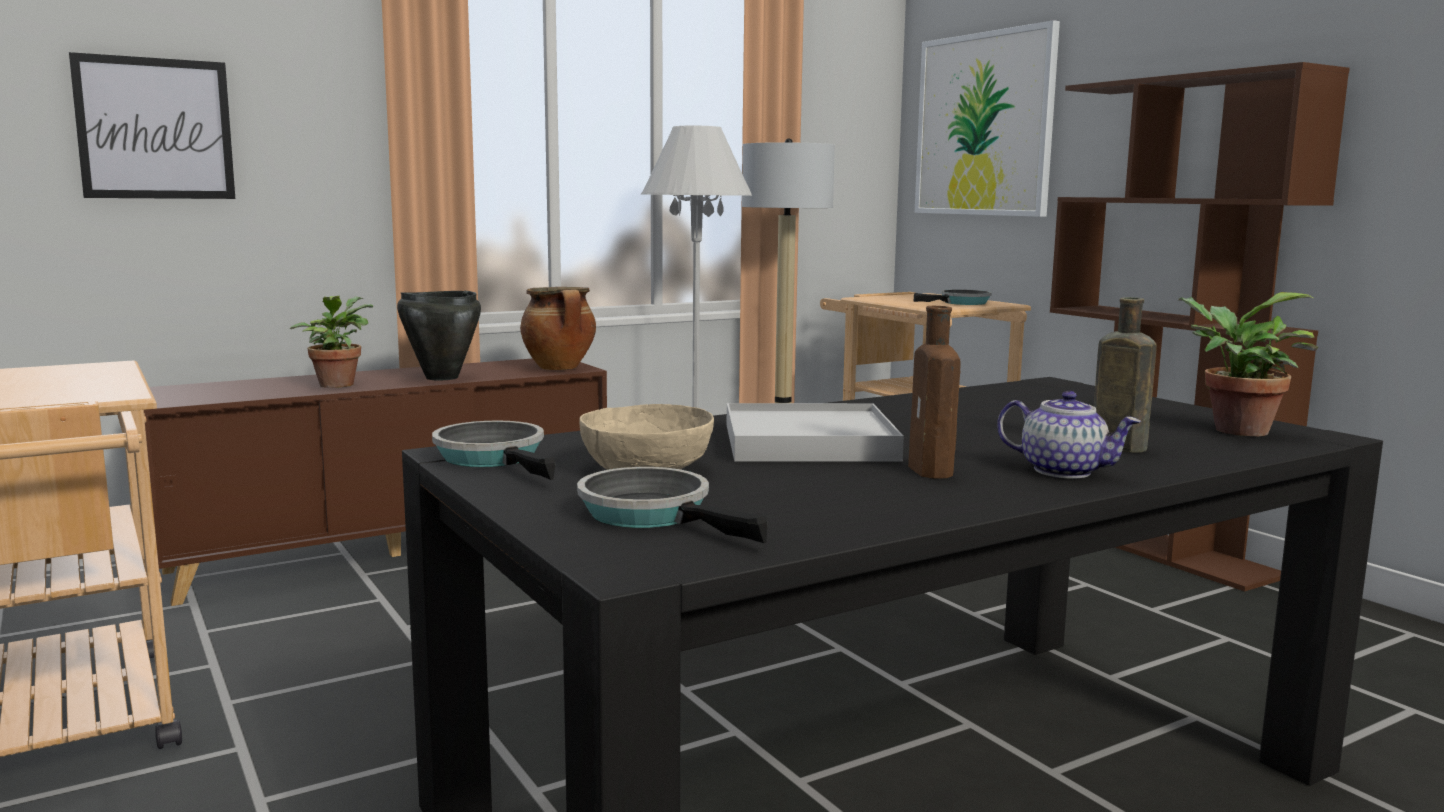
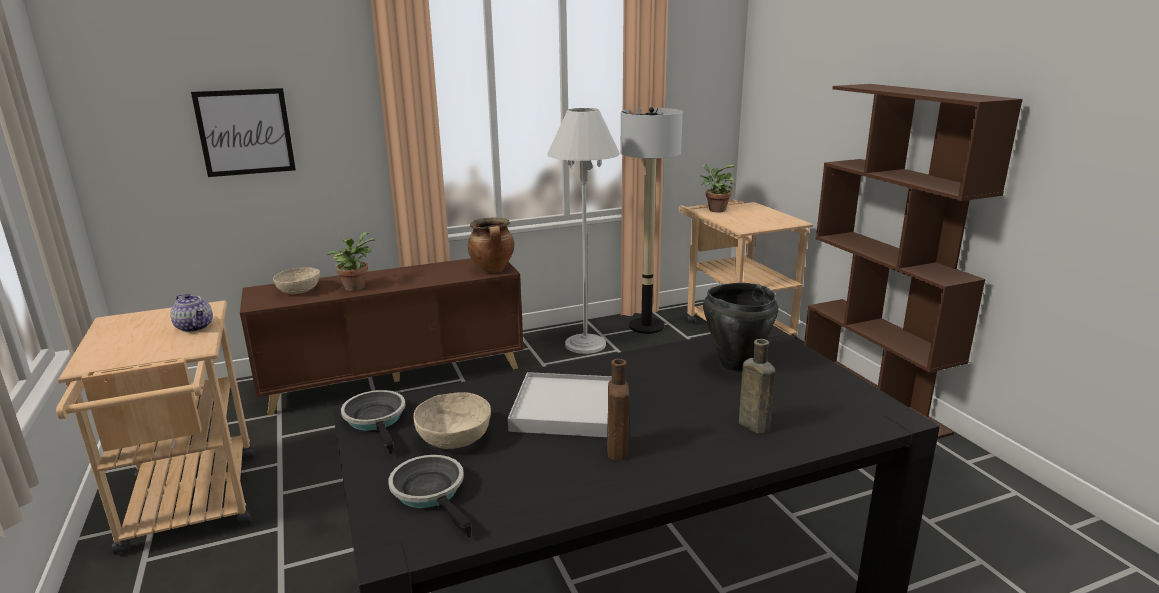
camera: 10 degrees right, 10 degrees up
black cooking pot [397,291,481,380] -> black cooking pot moved to [703,283,778,372]
frying pan [914,290,992,305] -> none
picture [915,20,1060,217] -> none
teapot [997,391,1141,478] -> teapot moved to [170,294,213,332]
potted plant [1178,292,1318,436] -> potted plant moved to [700,165,736,213]
none -> beige bowl [273,267,320,294]

